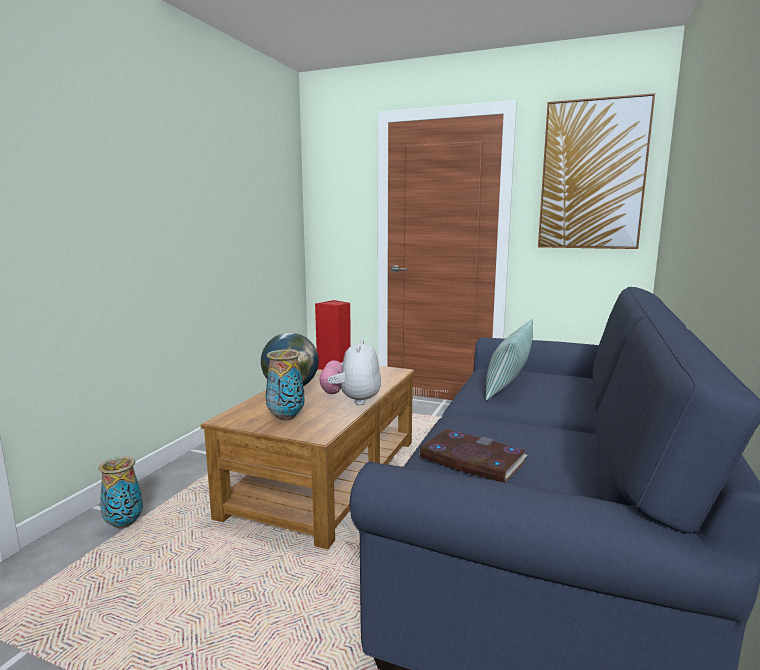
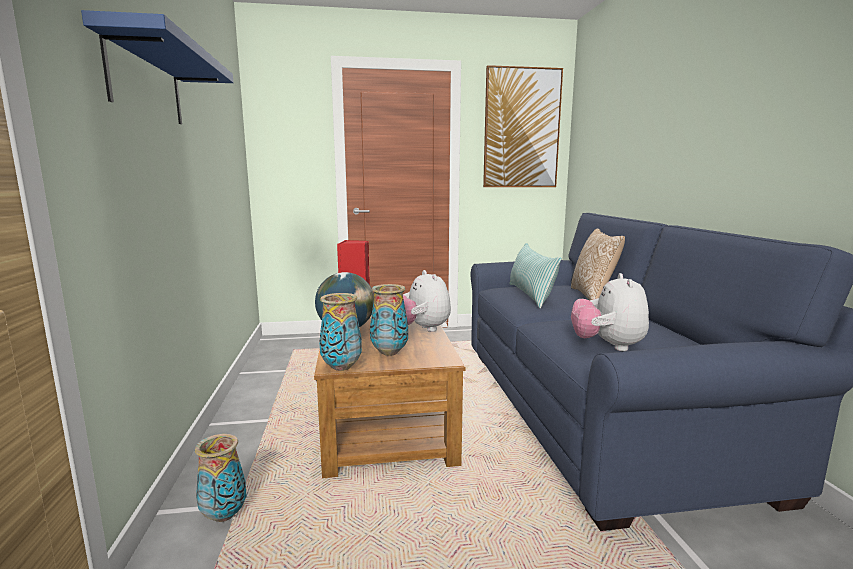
camera: 30 degrees left, 0 degrees up
book [419,429,527,482] -> plush toy [571,273,649,351]
none -> blue shelf [81,10,234,124]
none -> vase [319,293,362,371]
none -> pillow [571,228,625,301]

